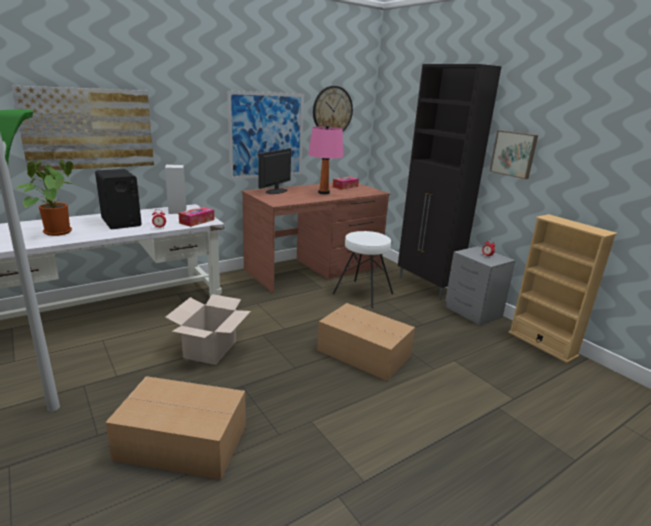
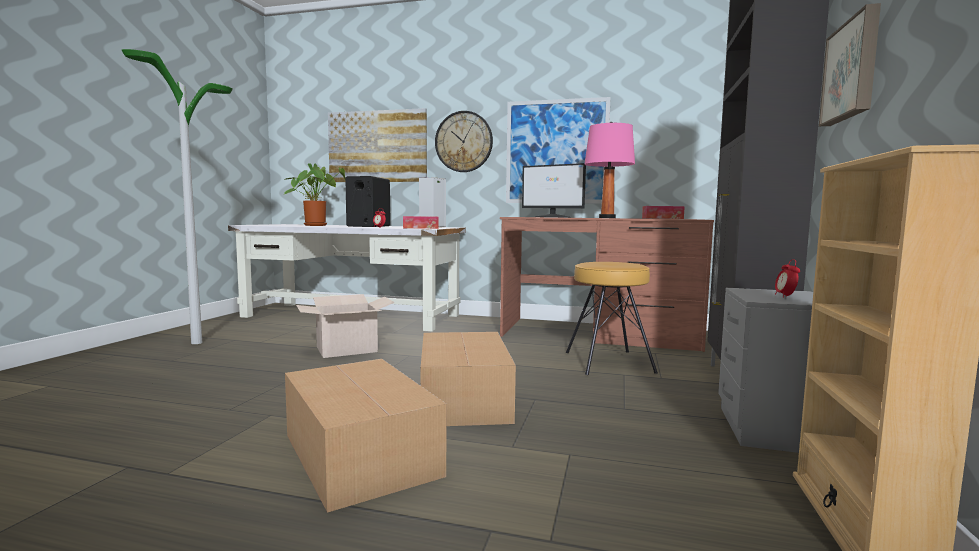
camera: 50 degrees right, 15 degrees down
cardboard box [105,376,246,480] -> cardboard box moved to [285,359,446,513]
monitor [258,148,291,194] -> monitor turned 135 degrees counterclockwise [522,163,586,218]
wall clock [313,86,353,131] -> wall clock moved to [435,111,493,172]
white stool [332,231,393,308] -> brown stool [566,262,658,375]

